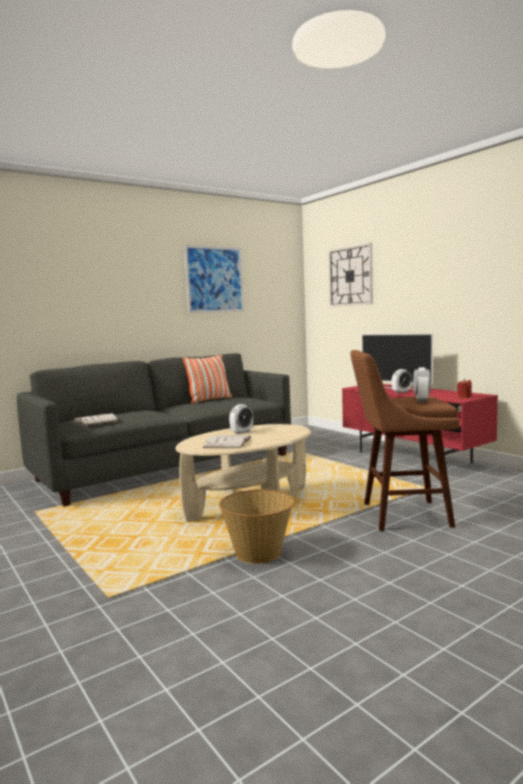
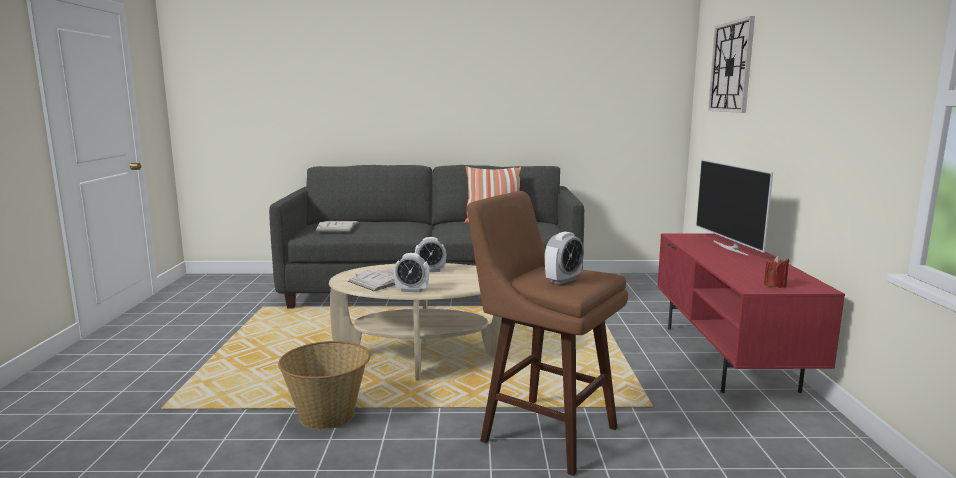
camera: 35 degrees right, 5 degrees up
picture [184,245,244,313] -> none
alarm clock [392,369,412,393] -> alarm clock moved to [393,253,429,292]

